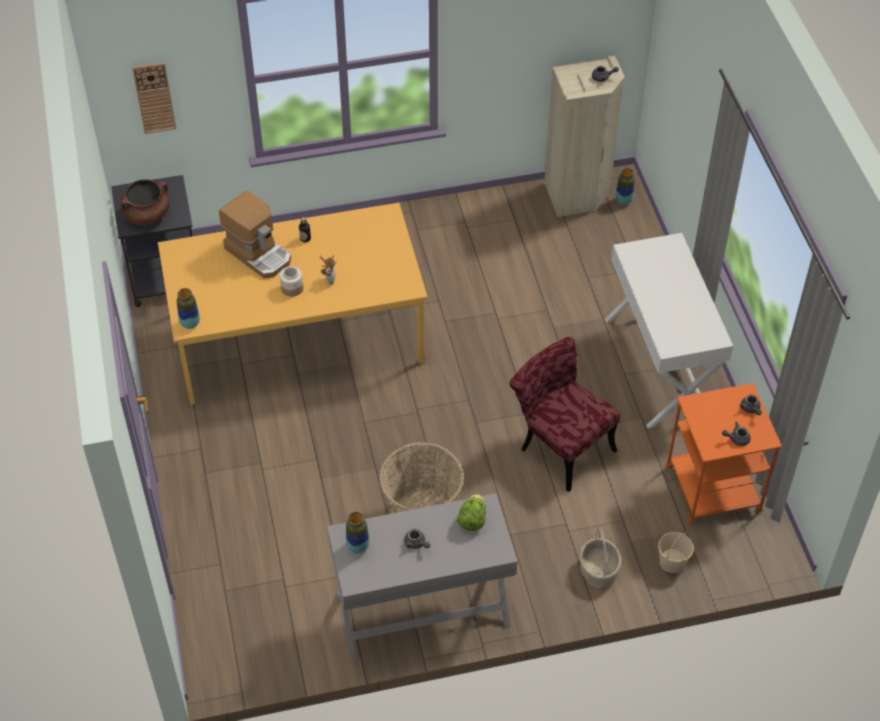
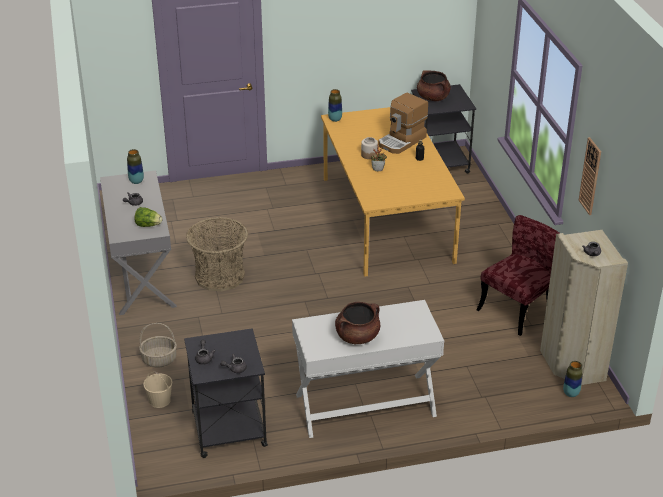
camera: 90 degrees right, 15 degrees down
wall clock [132,62,176,134] -> wall clock moved to [579,137,601,215]
red chair [510,337,620,492] -> red chair moved to [476,215,559,336]
orange cart [666,383,782,526] -> black cart [184,328,268,458]
none -> brown cooking pot [335,302,380,344]

